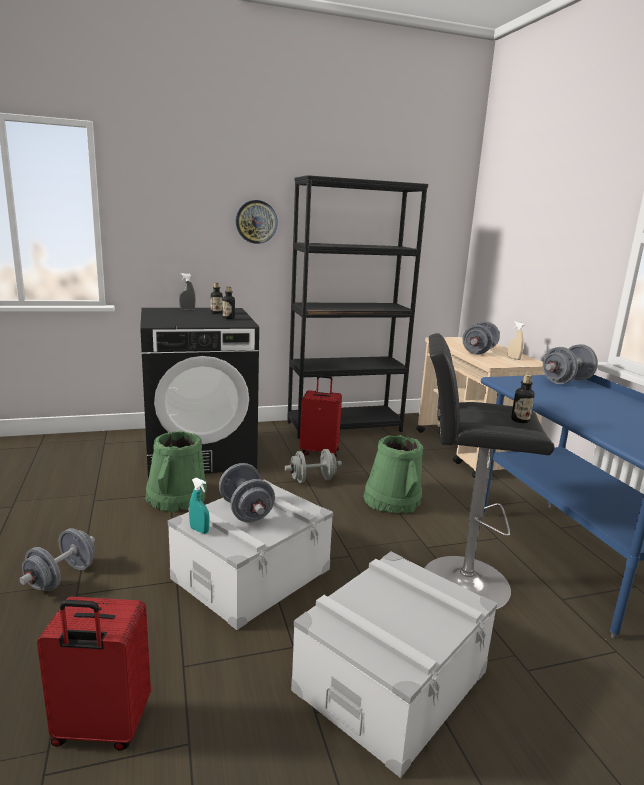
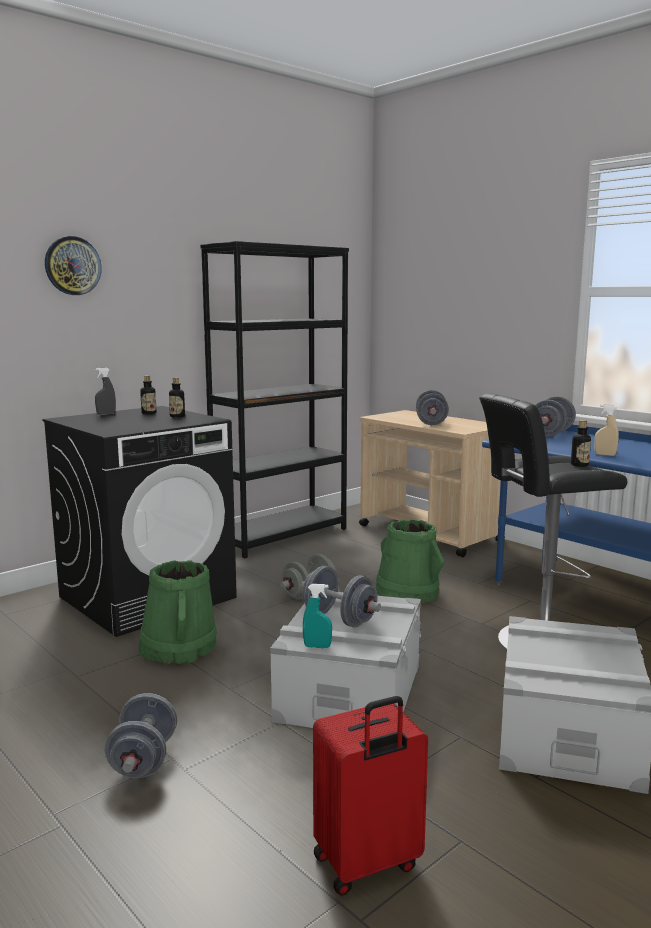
camera: 25 degrees left, 5 degrees down
wall clock [236,200,278,244] -> wall clock moved to [45,236,102,295]
red suitcase [300,375,342,457] -> none
beige spray bottle [508,321,524,360] -> beige spray bottle moved to [594,404,619,456]

